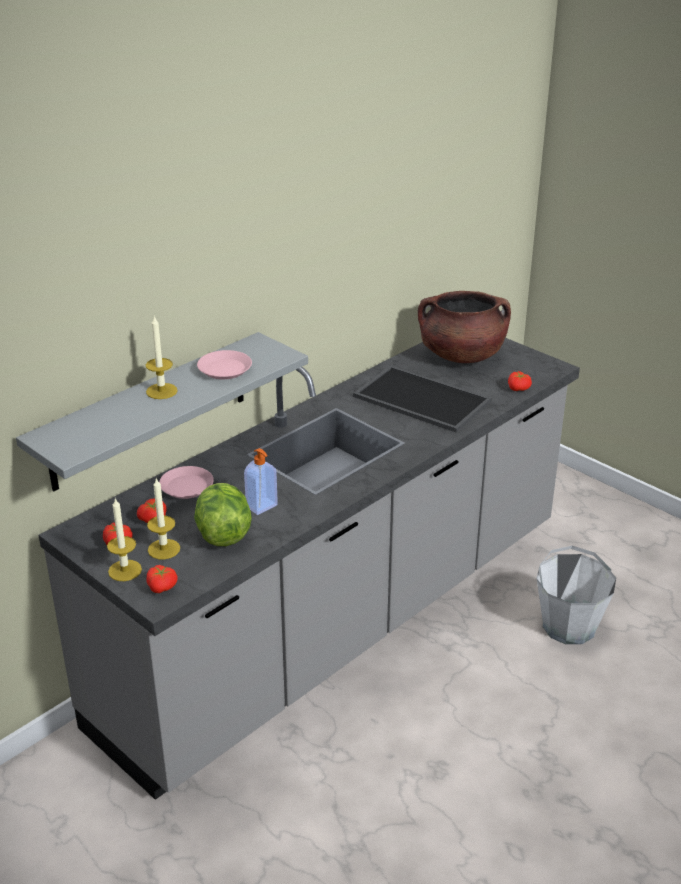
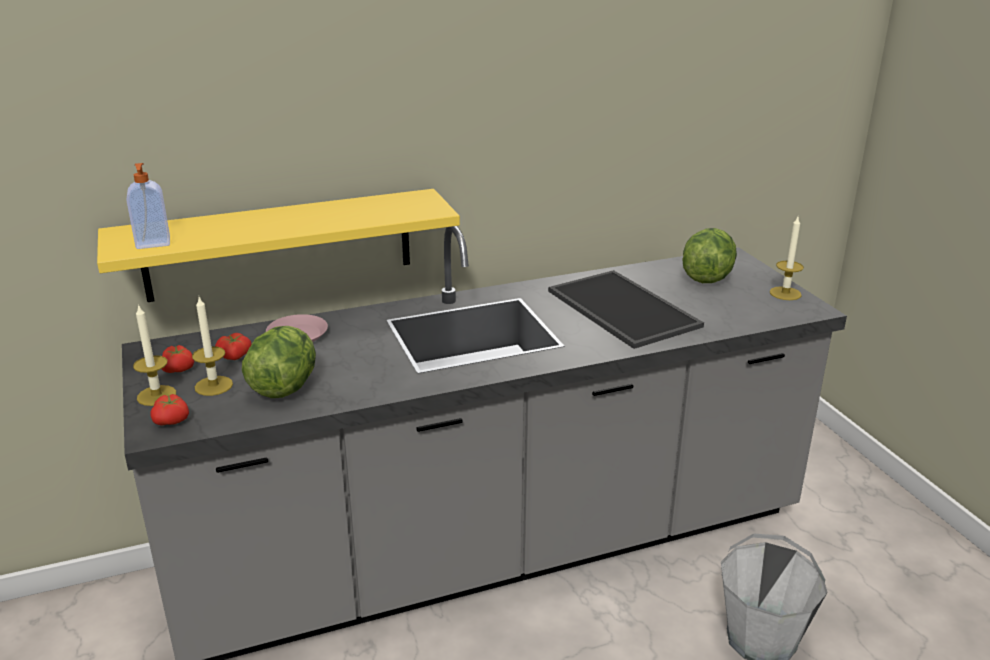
camera: 25 degrees right, 5 degrees down
grey shelf [16,332,308,491] -> yellow shelf [97,189,460,302]
candle [146,316,177,399] -> candle moved to [770,217,804,300]
pink plate [197,350,252,379] -> none
soap dispenser [244,448,278,515] -> soap dispenser moved to [126,163,170,249]
brown cooking pot [418,291,511,363] -> lettuce [682,228,737,283]
tomato [508,371,532,391] -> none

